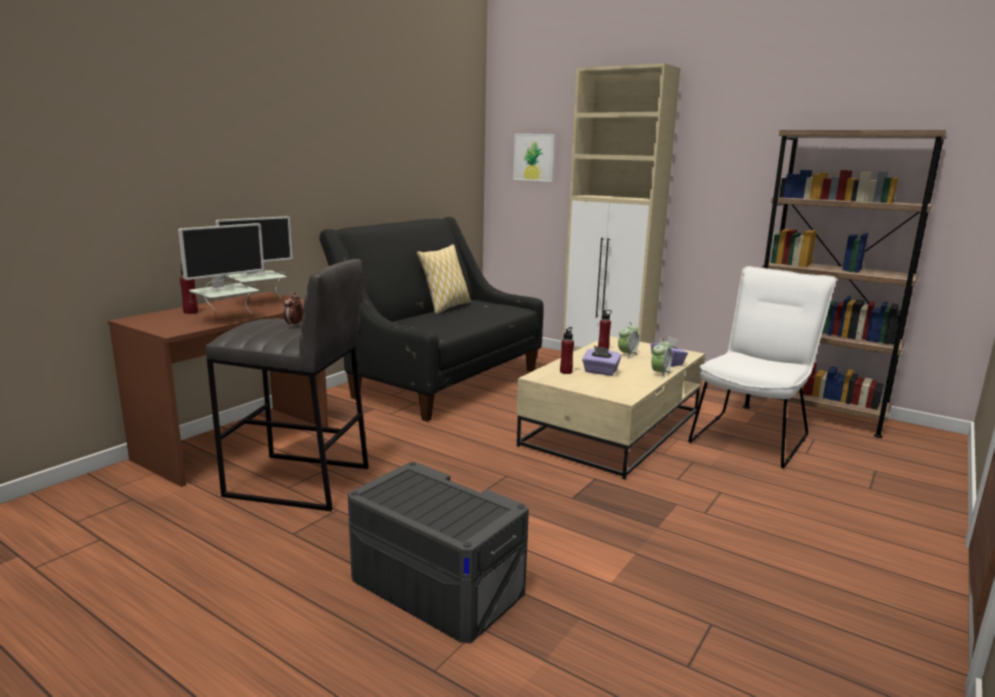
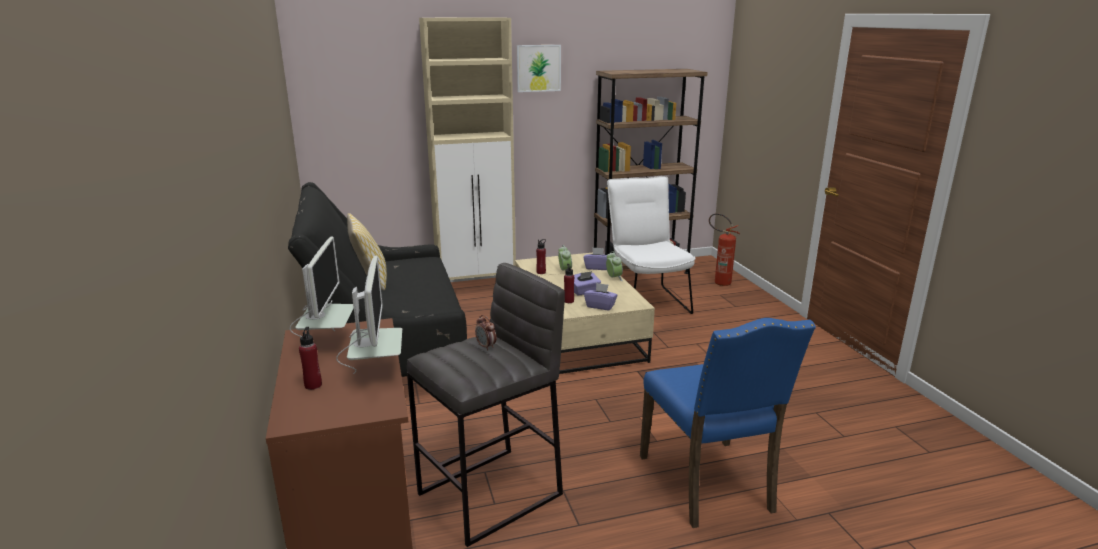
camera: 50 degrees left, 5 degrees up
grey storage box [348,462,529,643] -> blue chair [640,318,816,528]
picture [513,134,555,182] -> picture moved to [517,45,561,92]
none -> purple tissue box [584,283,618,311]
none -> fire extinguisher [709,213,740,286]

